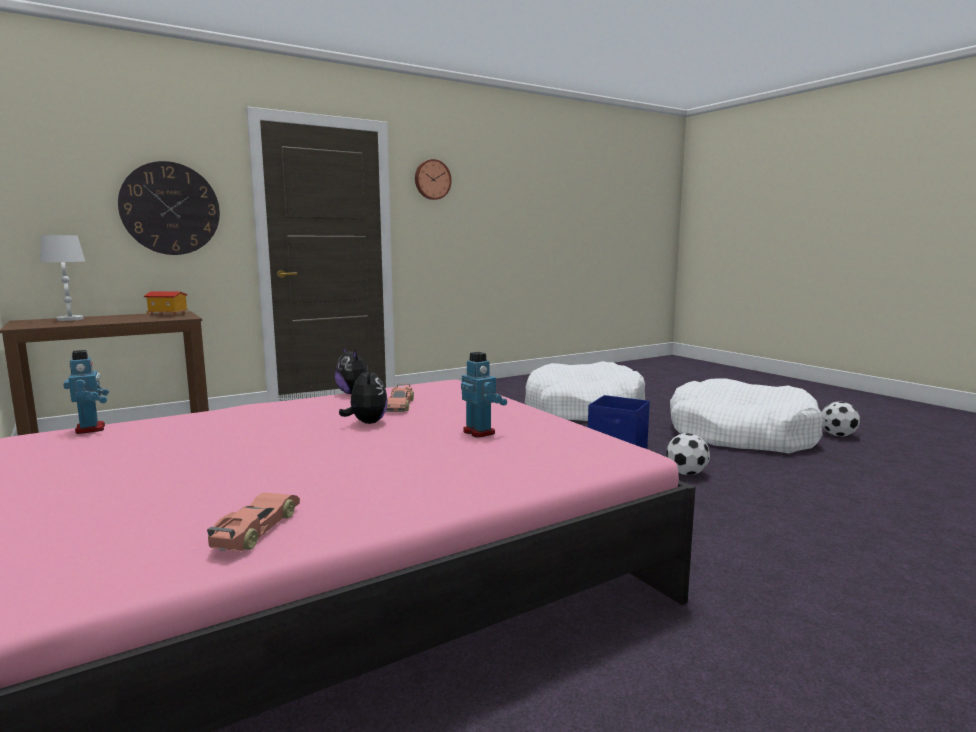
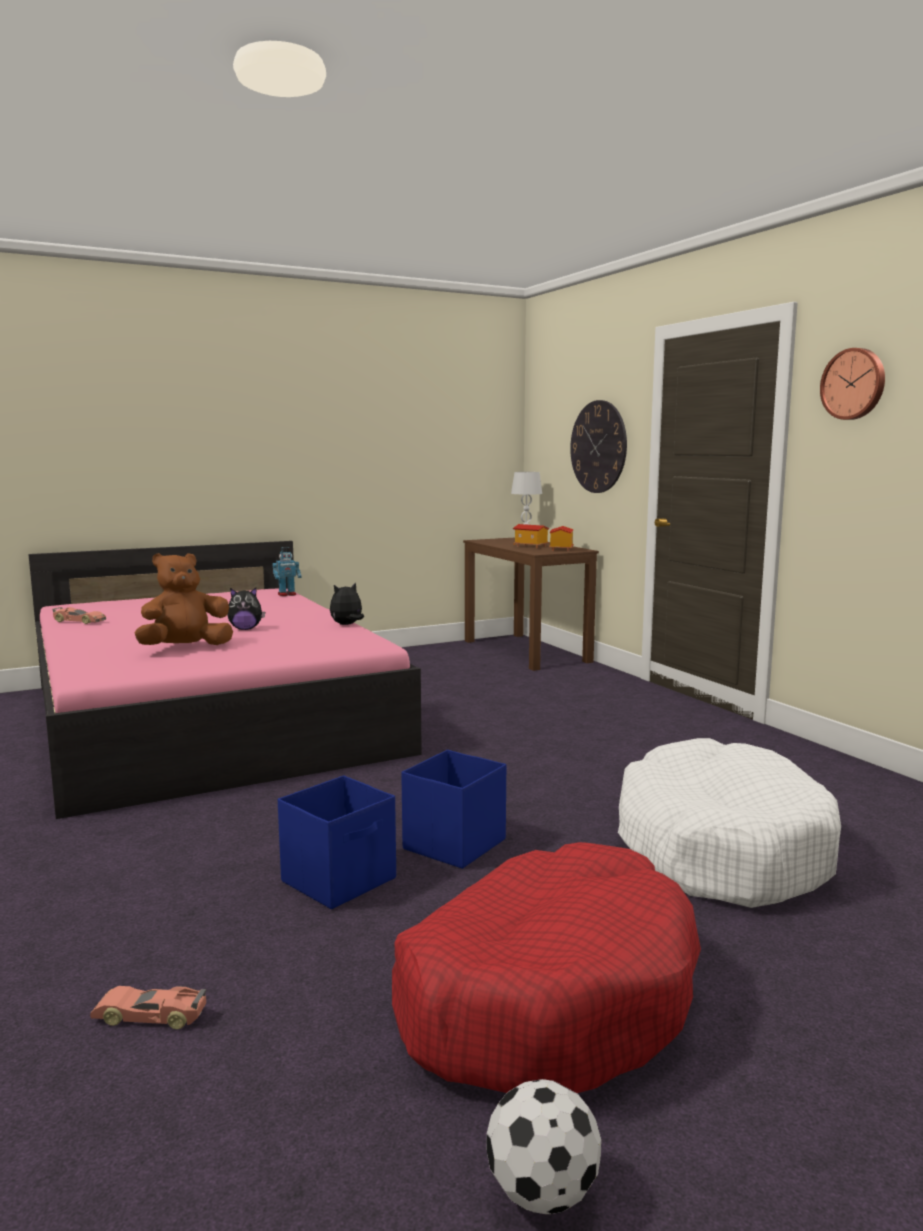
camera: 95 degrees right, 0 degrees up
toy car [386,384,414,412] -> toy car moved to [90,986,206,1029]
toy robot [461,352,507,438] -> brown plush toy [134,553,233,645]
football [666,433,710,475] -> blue storage box [278,776,396,909]
white dog bed [670,378,823,454] -> red dog bed [392,842,701,1093]
none -> toy house [513,524,549,548]

